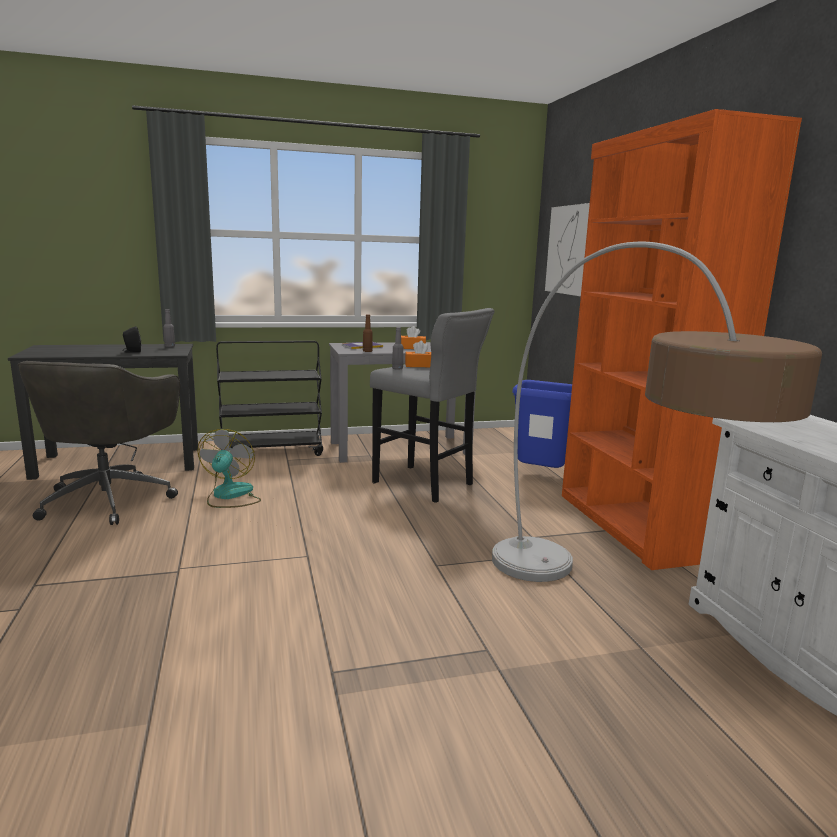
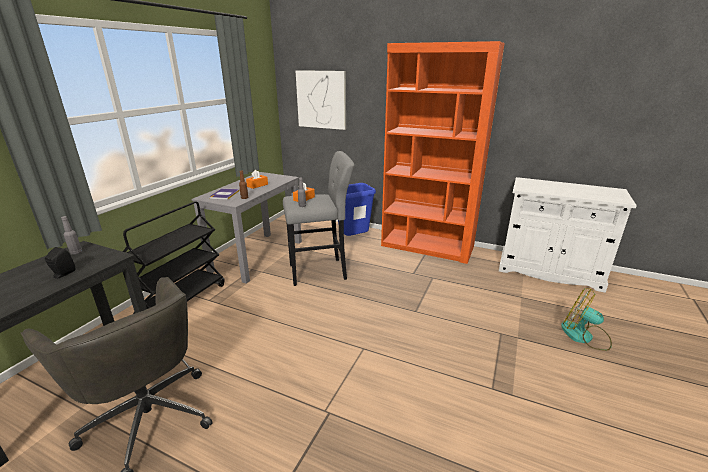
camera: 50 degrees left, 10 degrees up
fan [197,429,261,508] -> fan moved to [561,289,612,351]
floor lamp [492,242,822,582] -> none

